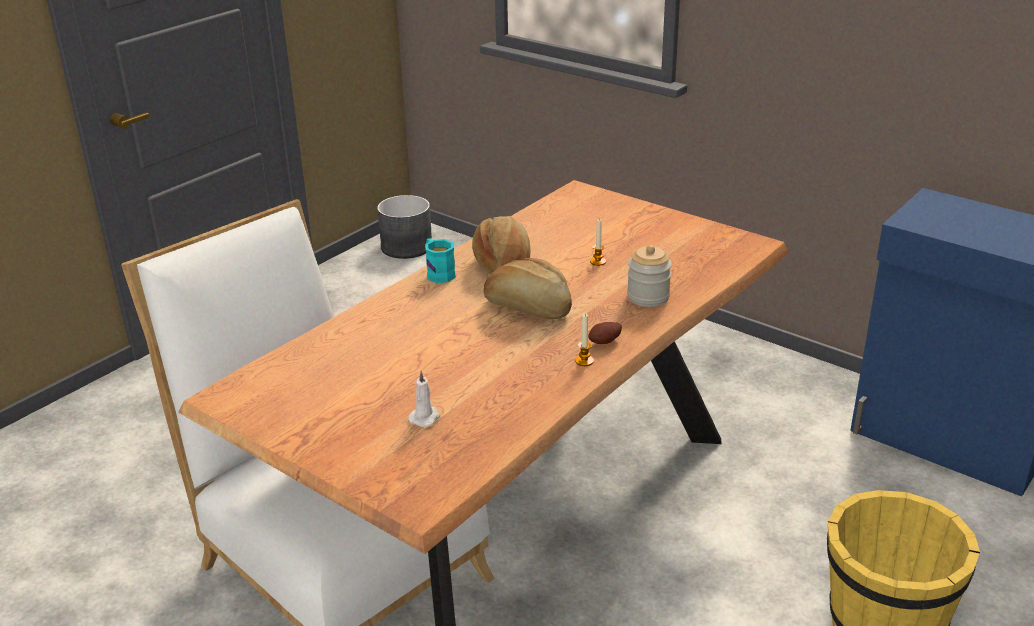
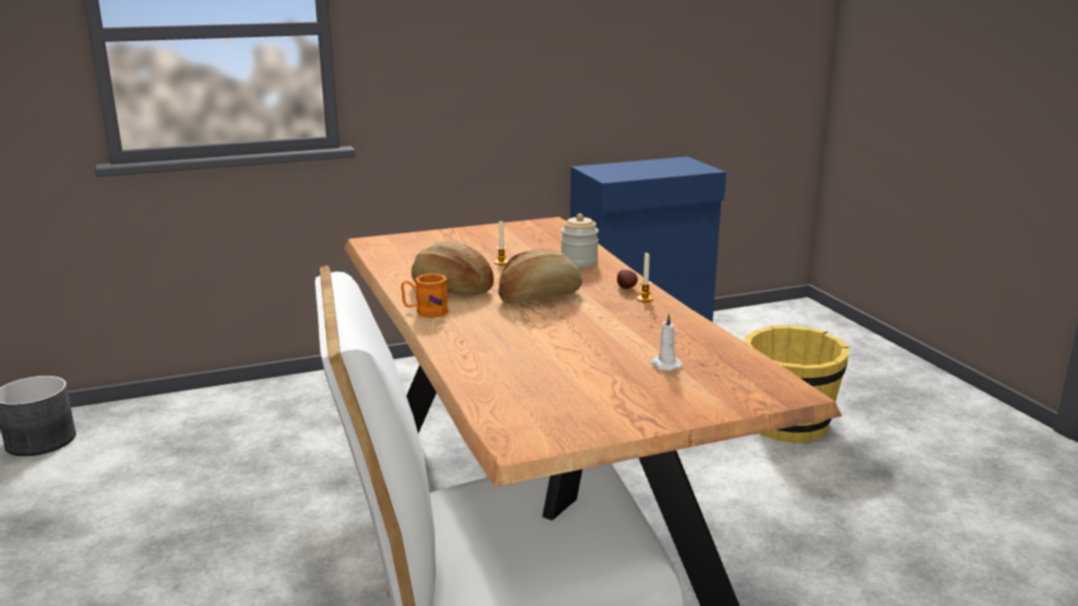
camera: 60 degrees left, 10 degrees down
turquoise mug [425,238,456,283] -> orange mug [401,274,449,318]

